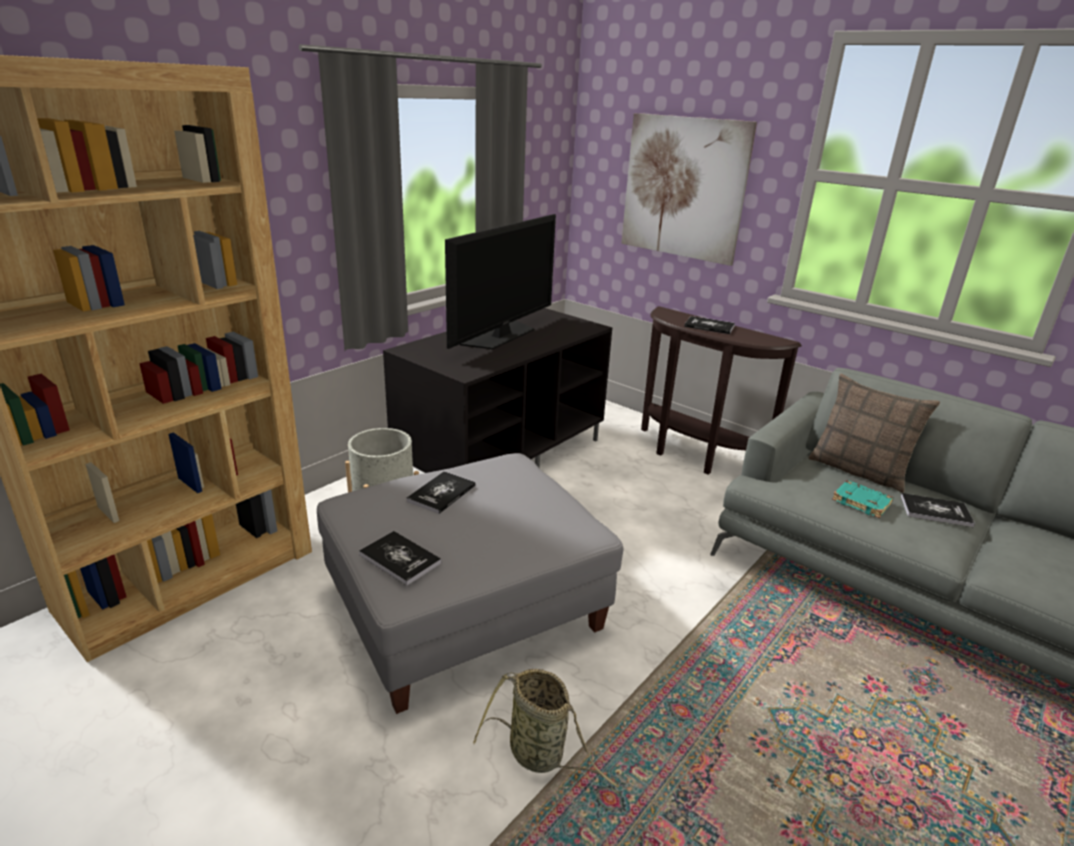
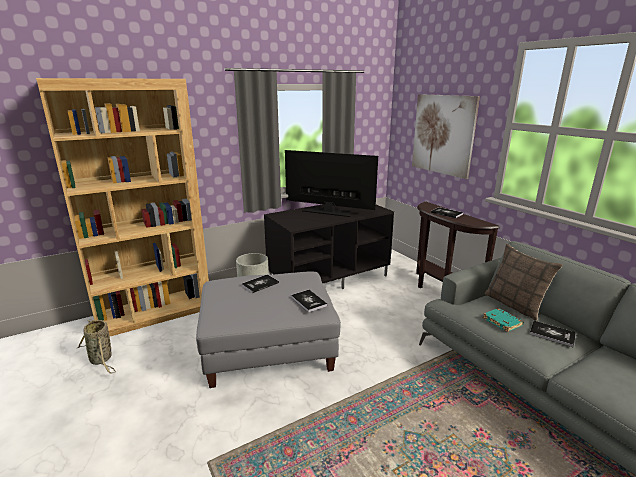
camera: 20 degrees right, 5 degrees down
book [359,531,442,586] -> book moved to [291,290,327,312]
television [445,214,556,349] -> television turned 120 degrees counterclockwise [285,150,378,217]
basket [473,669,619,788] -> basket moved to [78,319,115,373]

